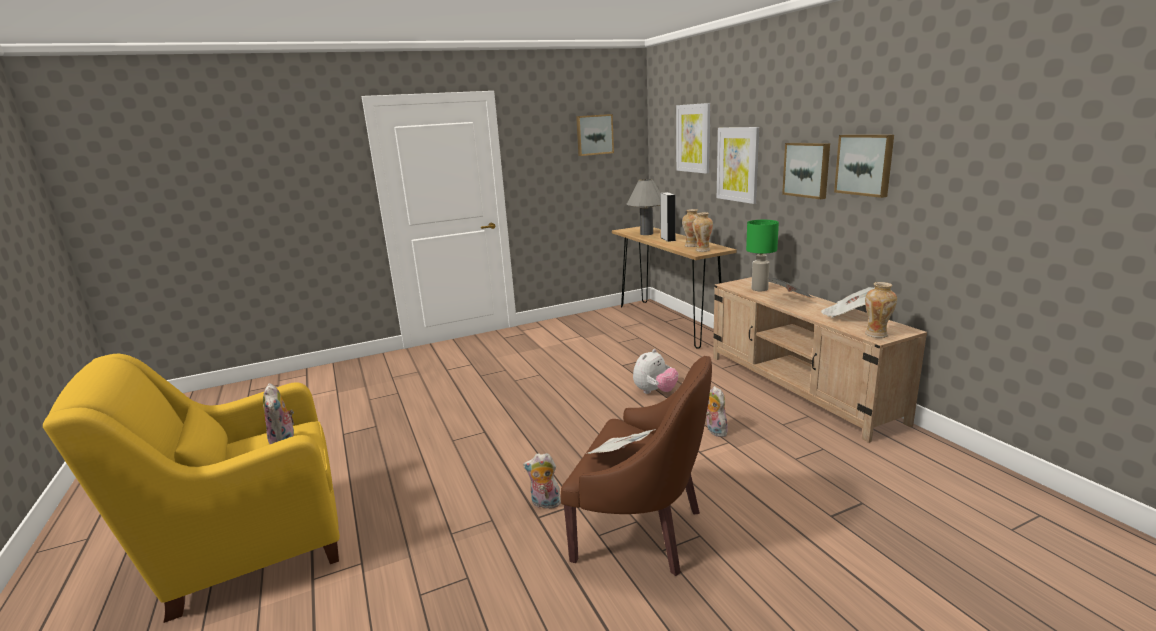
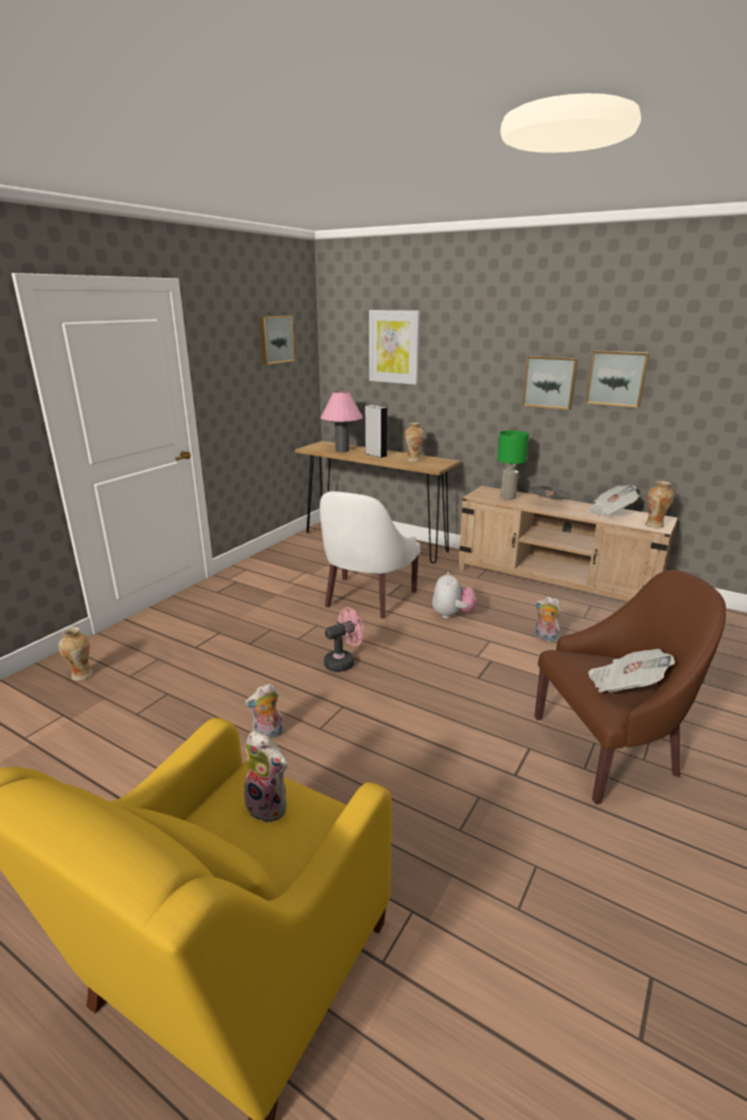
camera: 35 degrees left, 5 degrees up
plush toy [523,453,561,508] -> plush toy moved to [244,683,283,739]
grey table lamp [627,179,660,235] -> pink table lamp [320,390,363,452]
vase [693,212,713,252] -> vase moved to [58,627,93,681]
picture [717,127,760,204] -> none
none -> white armchair [320,491,420,618]
none -> pink fan [324,607,364,672]

